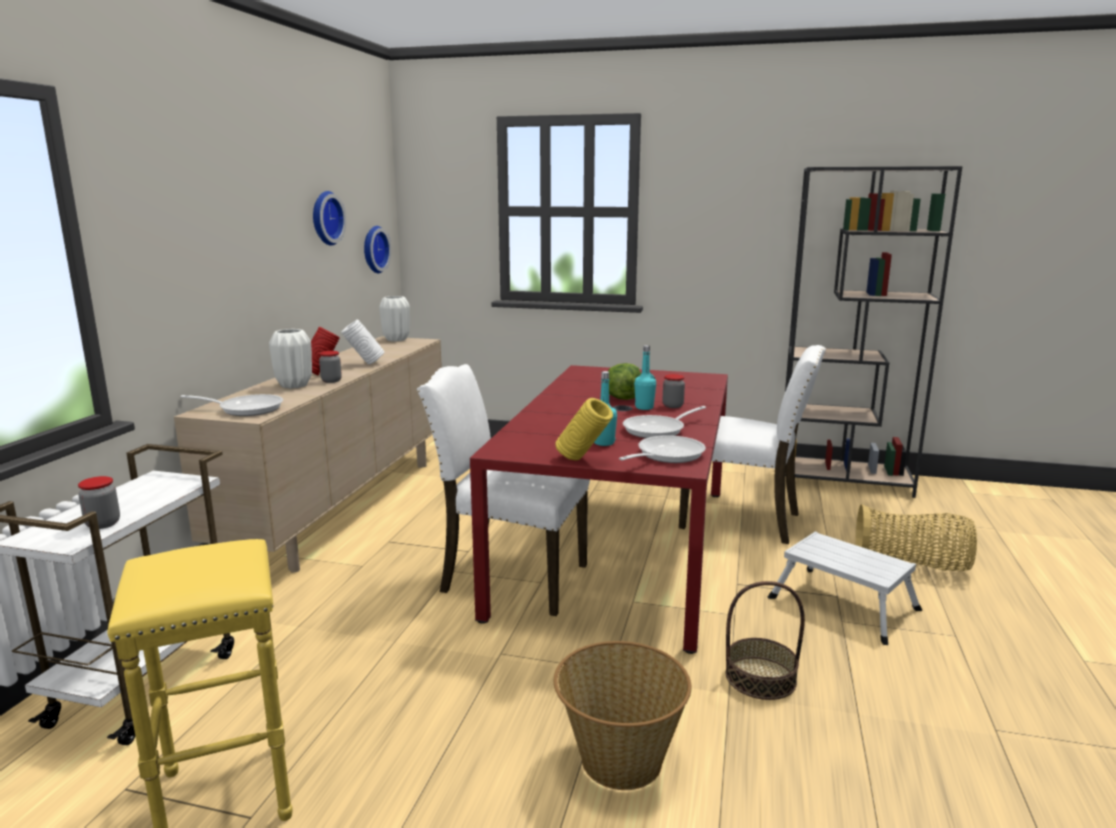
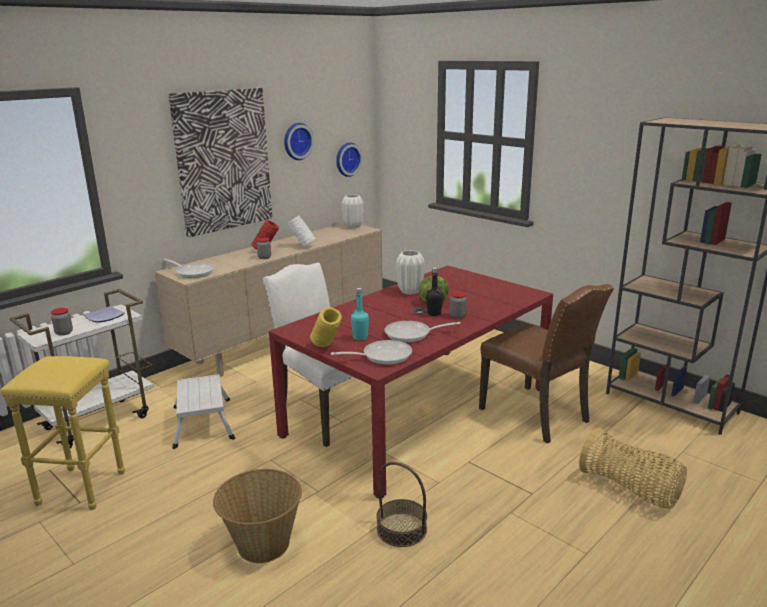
camera: 30 degrees right, 5 degrees up
white vase [269,329,312,389] -> white vase moved to [396,250,425,295]
turquoise bottle [634,345,656,410] -> black bottle [426,267,443,316]
white chair [679,345,826,544] -> brown chair [479,284,614,443]
white step ladder [768,531,923,645] -> white step ladder moved to [172,374,235,449]
none -> plate [83,306,125,323]
none -> picture [169,88,272,237]

